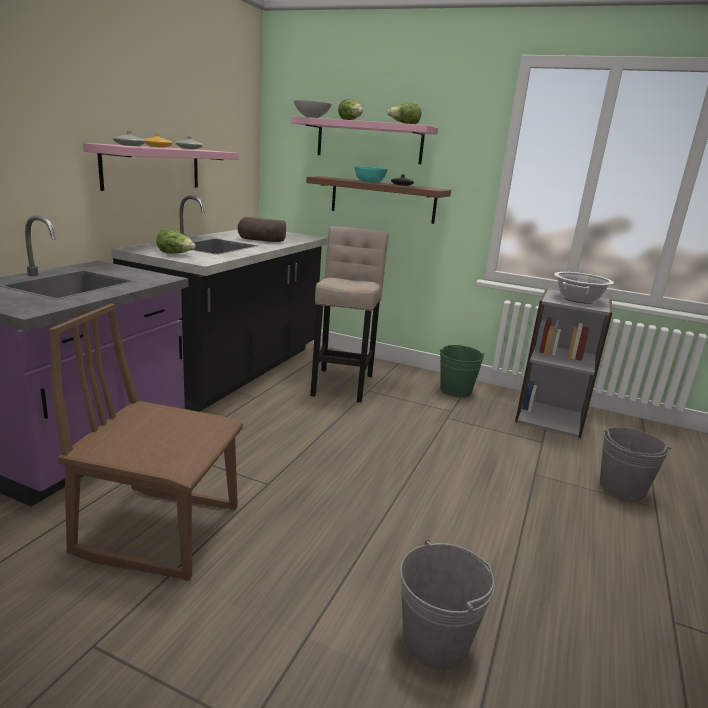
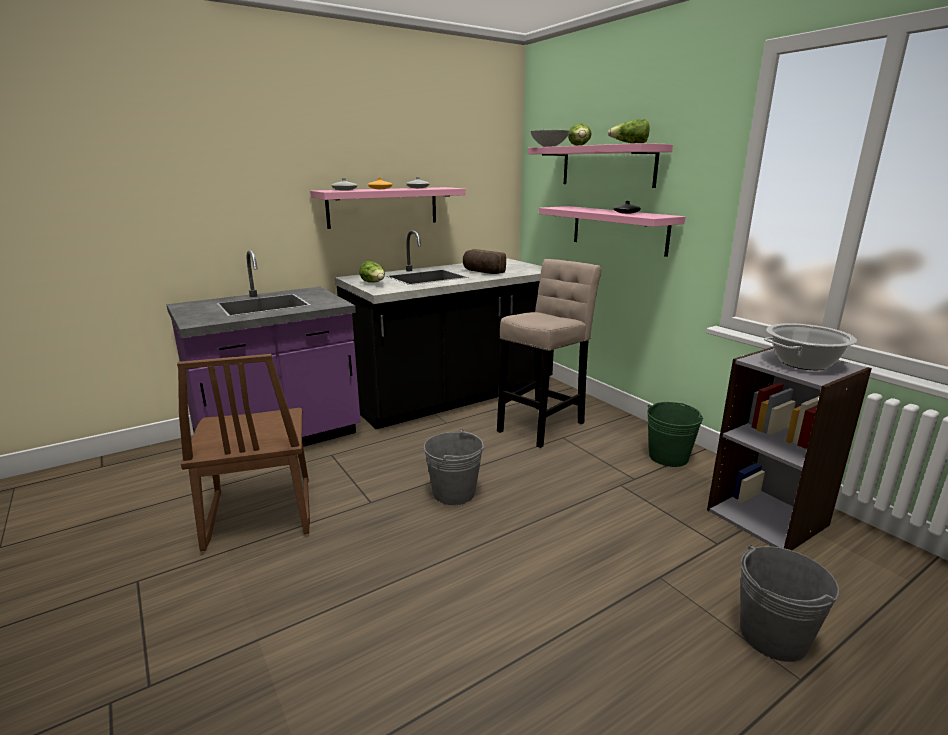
camera: 35 degrees right, 0 degrees up
brown chair [50,304,243,581] -> brown chair turned 150 degrees counterclockwise [177,354,310,552]
brown shelf [306,177,451,224] -> pink shelf [539,206,686,257]
turquoise bowl [354,166,388,183] -> none
grey bucket [400,540,495,670] -> grey bucket moved to [424,429,484,505]

